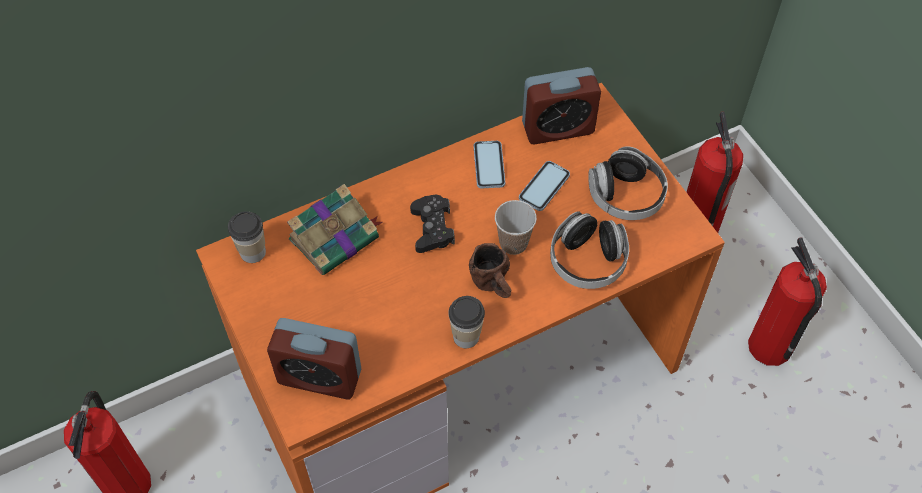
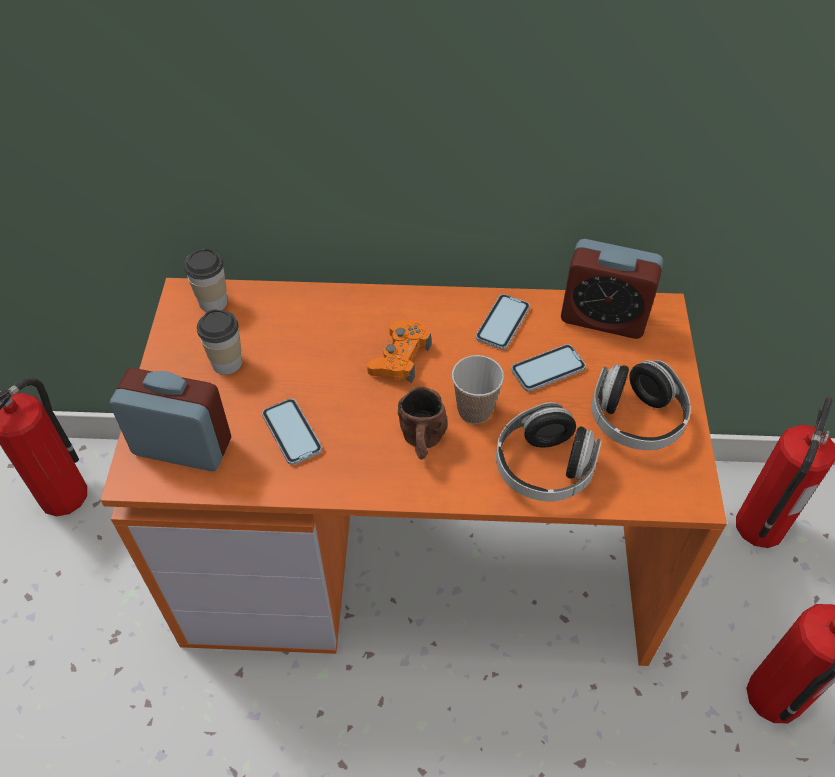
camera: 30 degrees right, 5 degrees down
alarm clock [267,318,361,399] -> alarm clock turned 150 degrees clockwise [110,368,231,471]
book [287,184,383,275] -> none
black game controller [410,195,455,253] -> orange game controller [367,320,431,383]
cup [448,296,485,348] -> cup moved to [197,309,242,375]
none -> phone [262,399,322,465]

